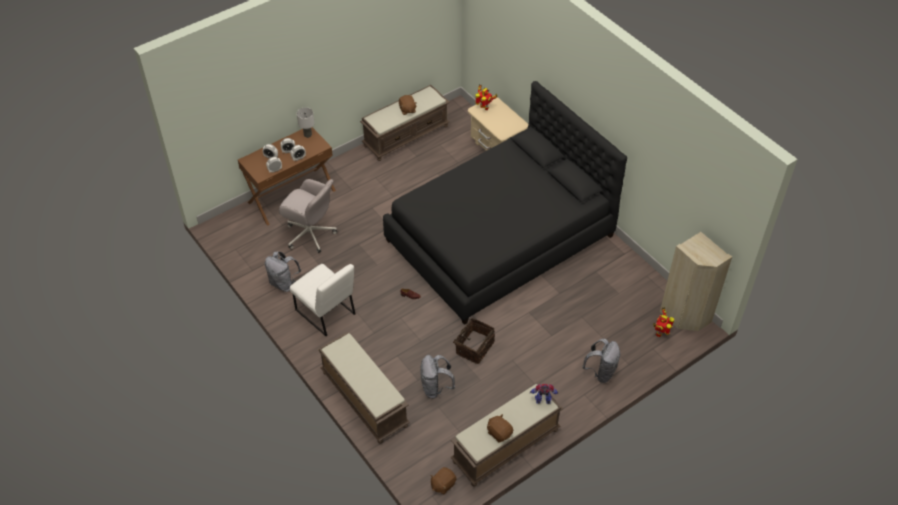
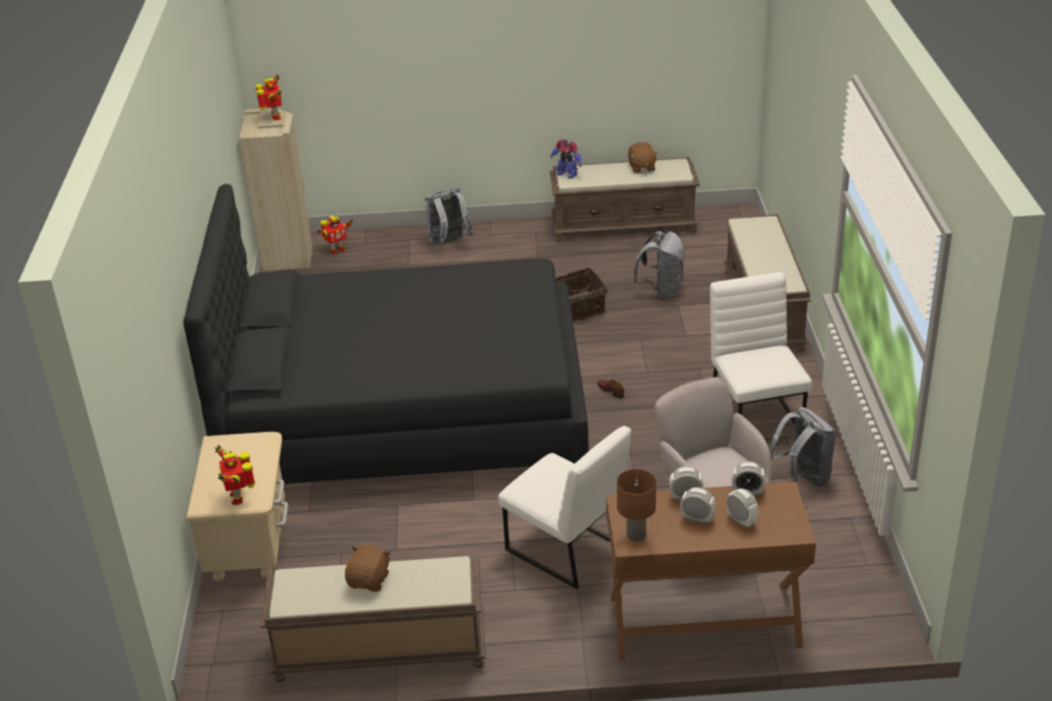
camera: 145 degrees left, 15 degrees down
white table lamp [297,107,314,138] -> brown table lamp [617,469,656,542]
brown plush toy [430,467,456,495] -> none
none -> toy robot [255,74,282,120]
none -> white chair [498,426,631,589]

